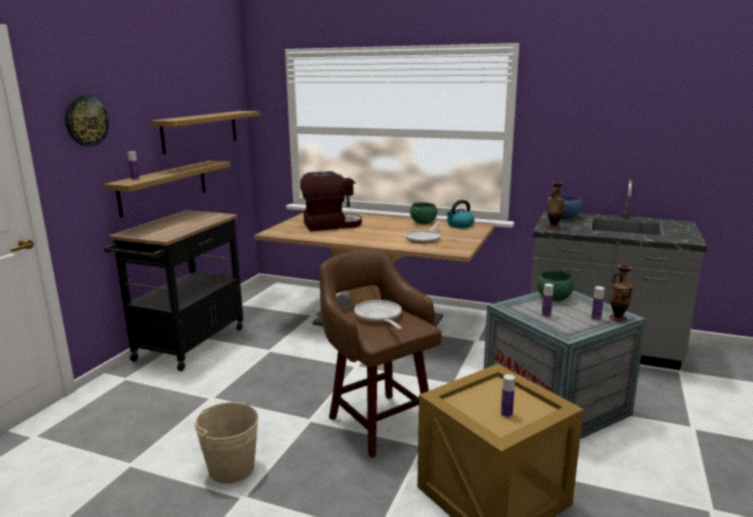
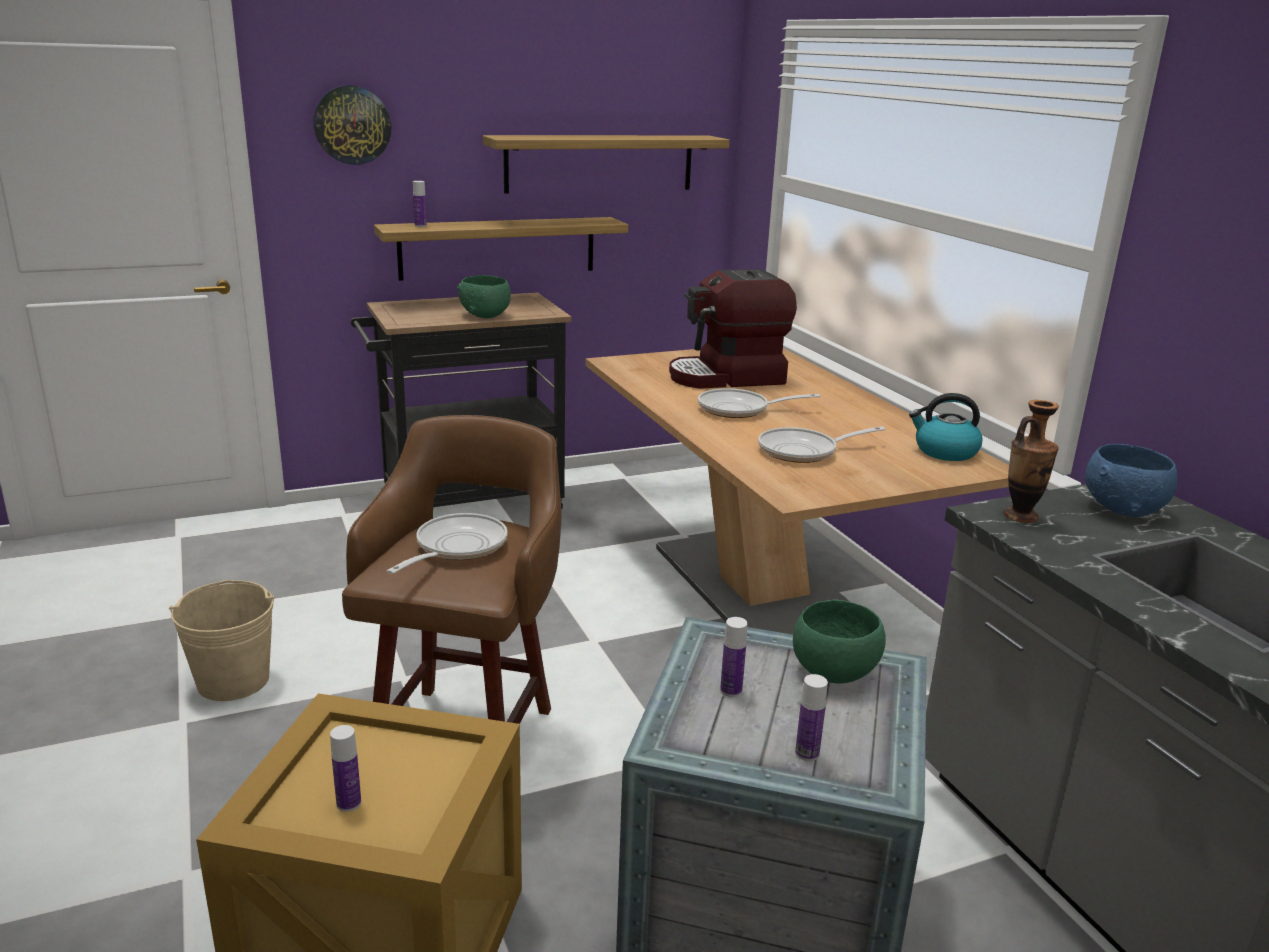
camera: 45 degrees right, 5 degrees up
coffee machine [300,171,362,231] -> coffee machine turned 135 degrees clockwise [669,269,797,389]
green bowl [410,202,437,224] -> green bowl moved to [457,275,511,318]
vase [609,265,633,322] -> none
none -> frying pan [698,388,820,418]

